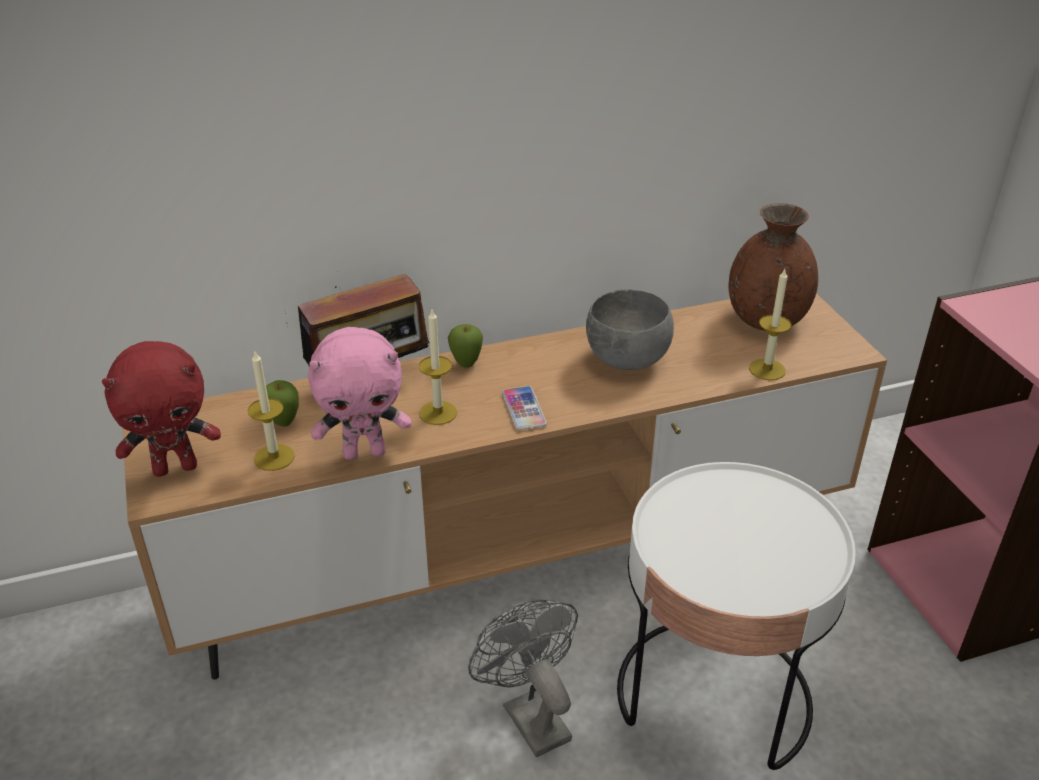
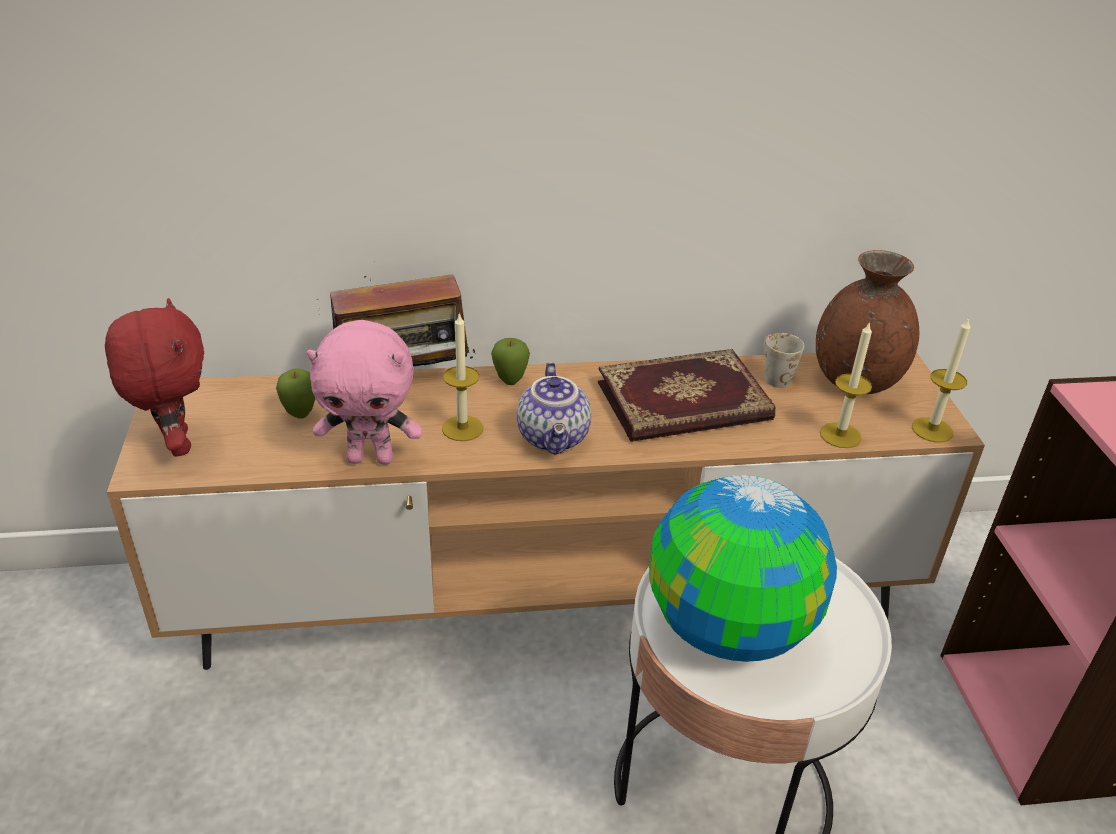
camera: 10 degrees right, 0 degrees up
red plush toy [102,341,221,477] -> red plush toy turned 105 degrees counterclockwise [105,298,204,457]
candle [248,352,295,471] -> candle moved to [912,317,971,443]
grey fan [468,599,578,757] -> none
phone [502,386,547,430] -> teapot [517,362,591,455]
grey bowl [586,290,674,370] -> book [598,349,775,442]
none -> globe [649,475,837,662]
none -> white mug [764,333,804,388]

